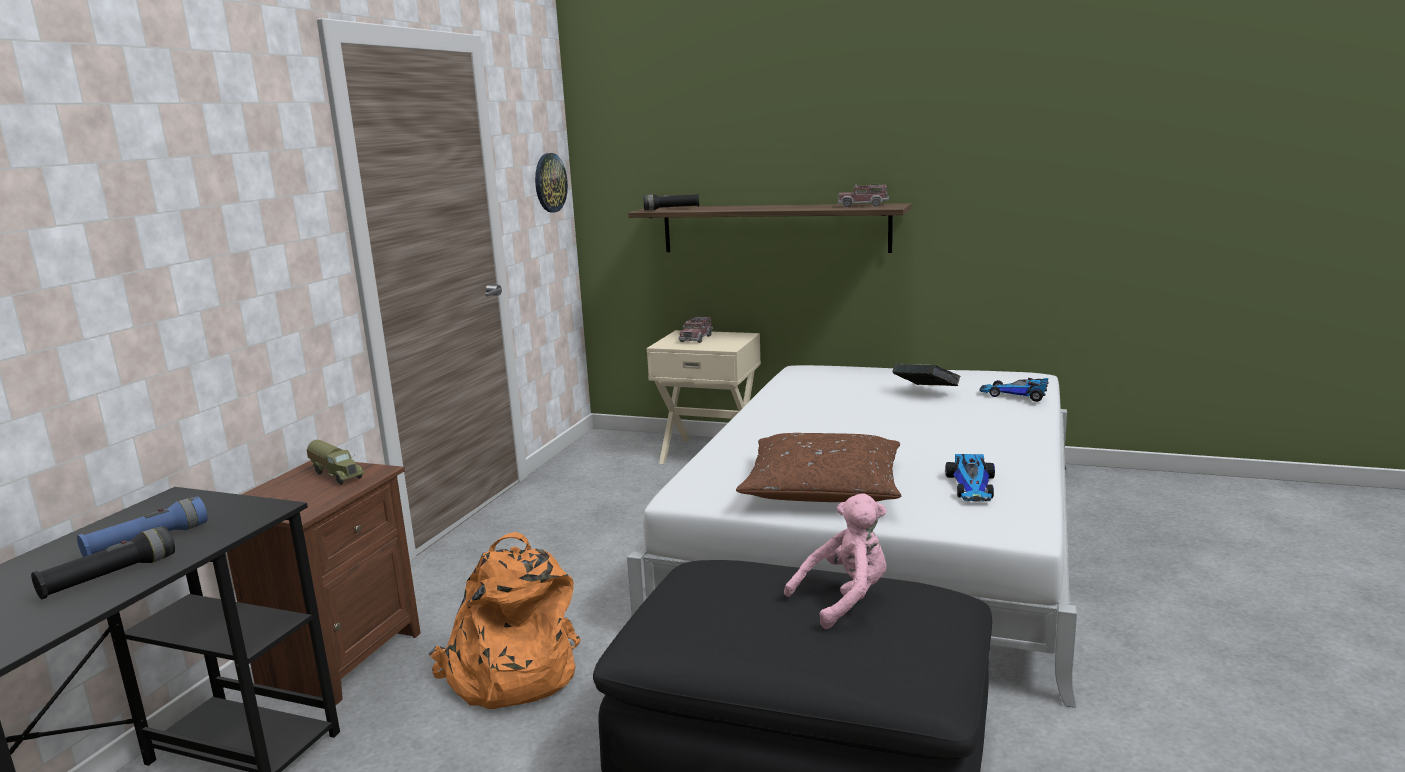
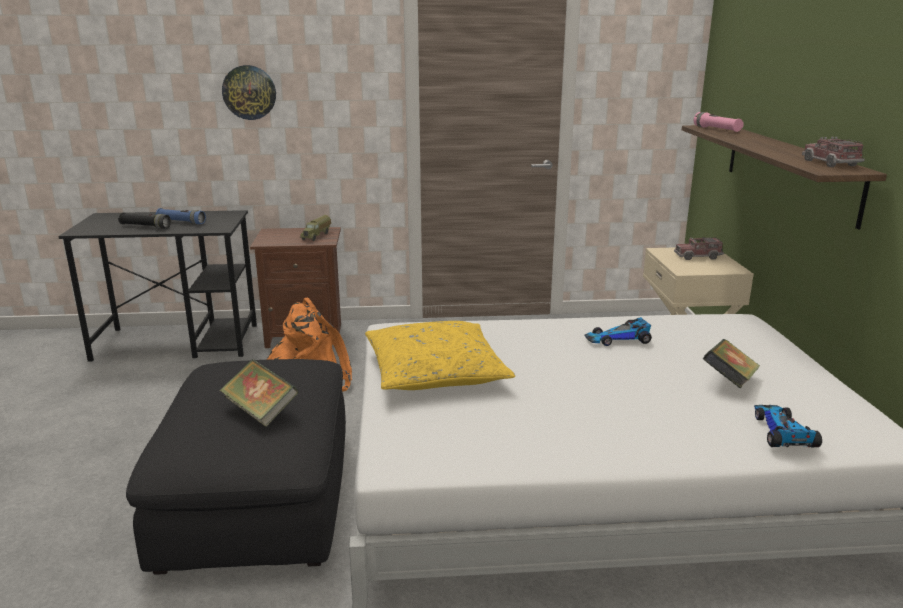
camera: 65 degrees right, 5 degrees up
wall clock [535,153,568,212] -> wall clock moved to [222,65,276,120]
black flashlight [643,194,699,210] -> pink flashlight [694,112,744,132]
brown pillow [736,433,901,502] -> yellow pillow [365,321,515,390]
pink plush toy [784,493,886,629] -> book [220,359,298,427]
toy car [945,454,995,502] -> toy car moved to [584,317,652,346]

